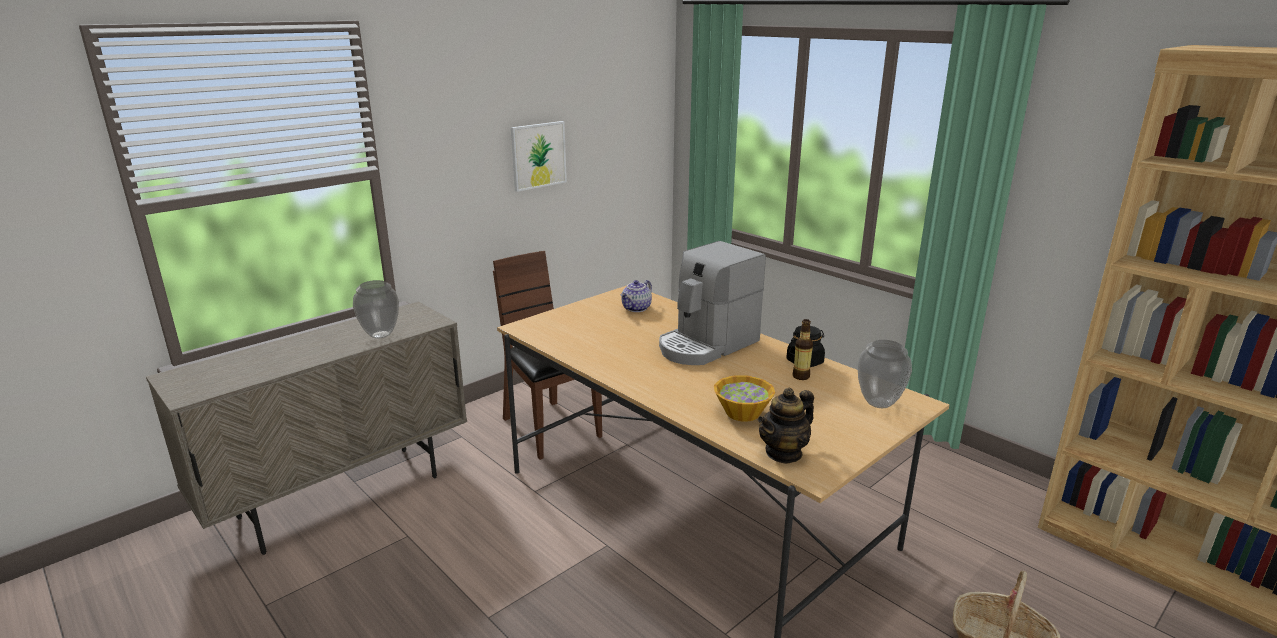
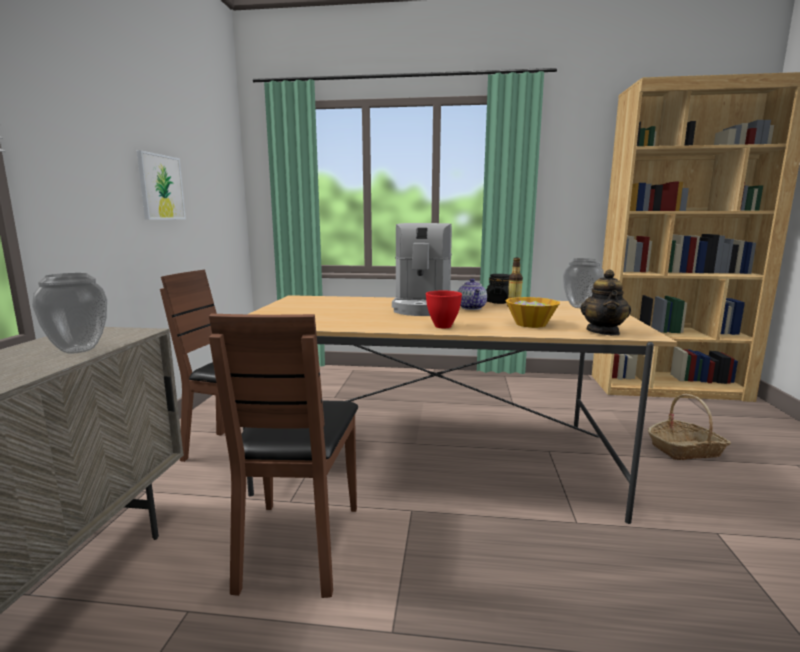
camera: 40 degrees left, 10 degrees down
teapot [621,280,652,312] -> teapot moved to [457,279,487,310]
none -> brown chair [209,314,358,598]
none -> red bowl [426,291,462,328]

